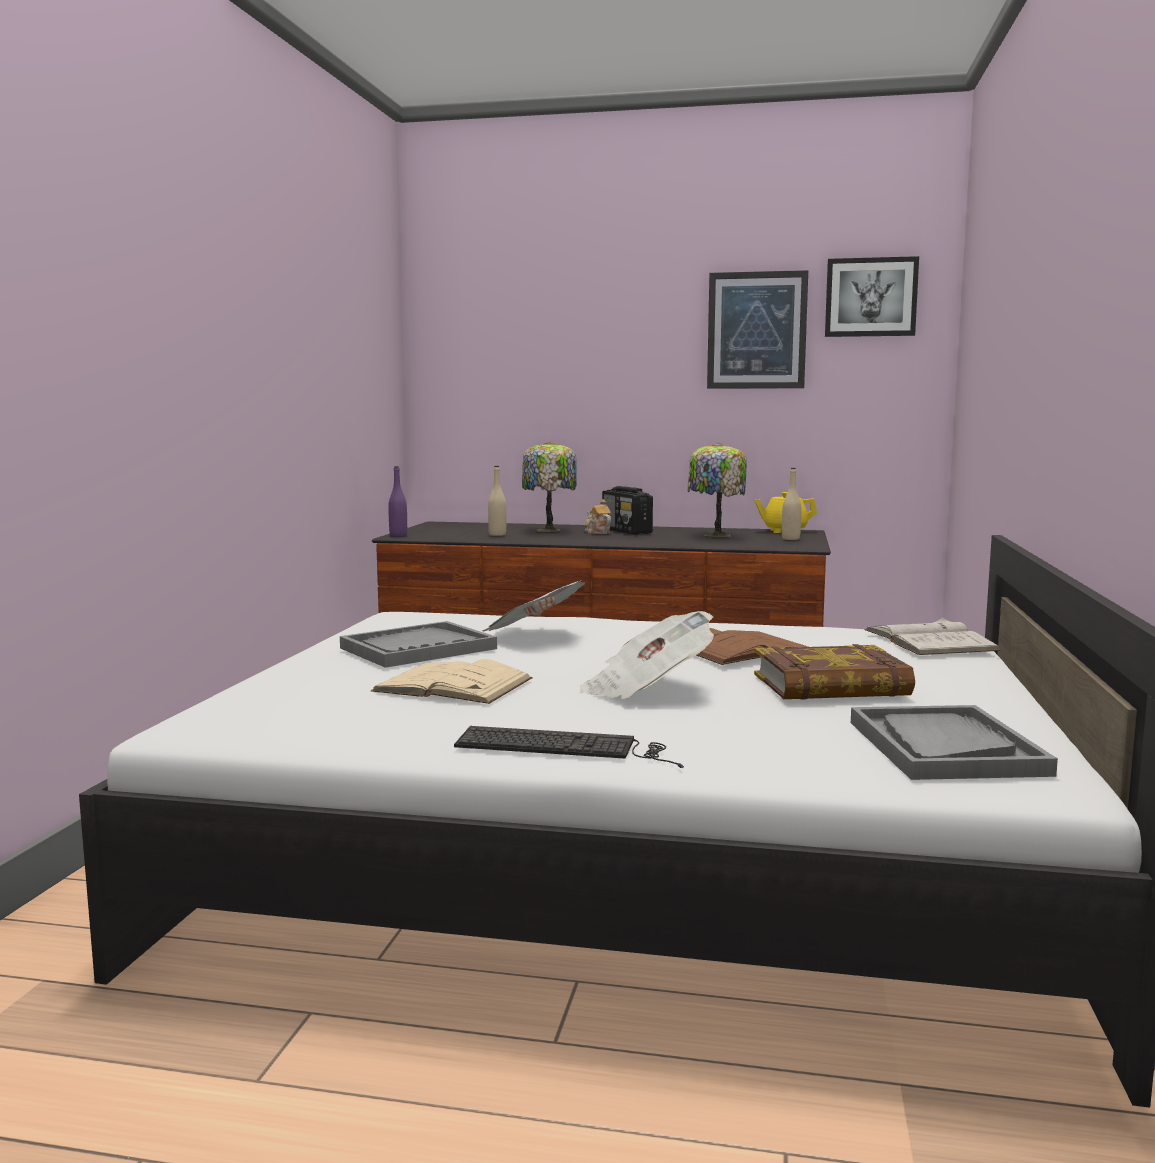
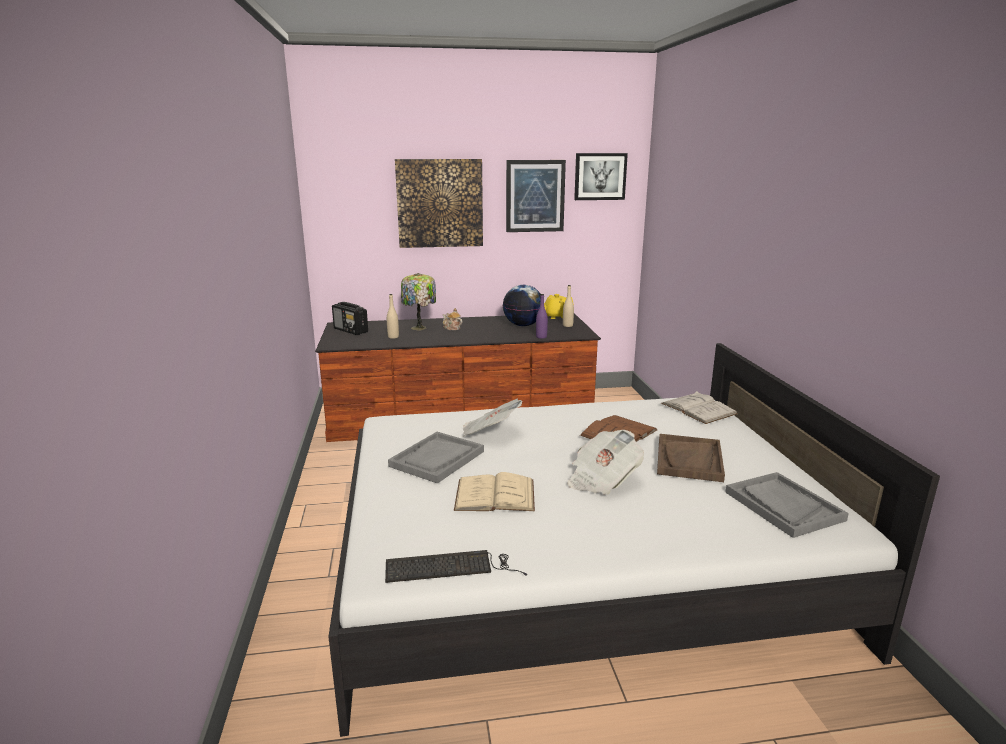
camera: 20 degrees left, 10 degrees up
purple bottle [388,466,407,537] -> purple bottle moved to [536,294,548,339]
keyboard [454,726,684,768] -> keyboard moved to [385,550,527,583]
radio [602,486,653,535] -> radio moved to [332,302,368,335]
table lamp [688,443,747,537] -> globe [503,285,541,326]
book [754,644,915,699] -> brown tray [657,434,725,482]
none -> picture [395,159,483,248]

